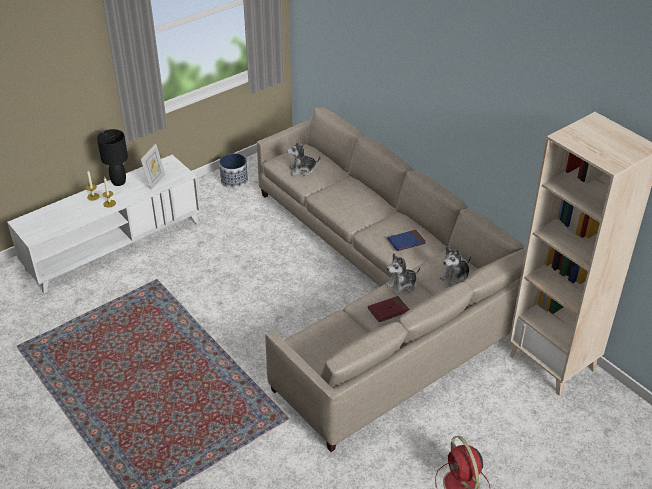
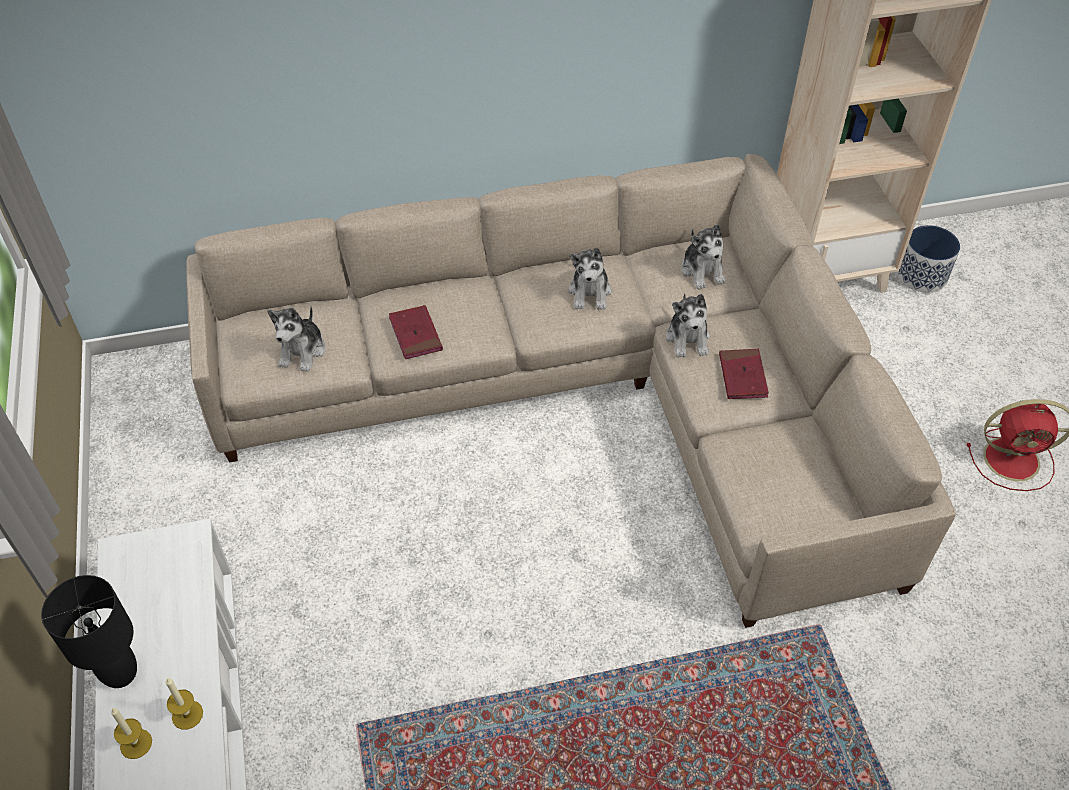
camera: 65 degrees left, 10 degrees up
picture frame [141,144,165,190] -> none
planter [219,153,248,189] -> planter moved to [897,225,960,292]
blue book [387,230,426,251] -> plush toy [569,247,612,310]
none -> red book [389,305,443,359]

